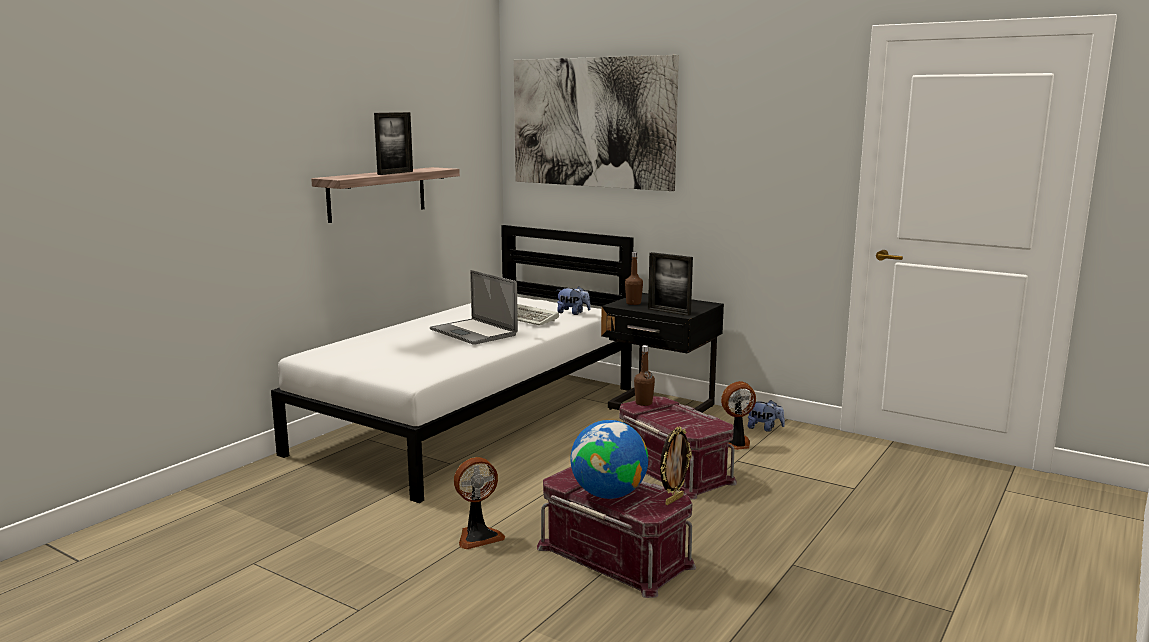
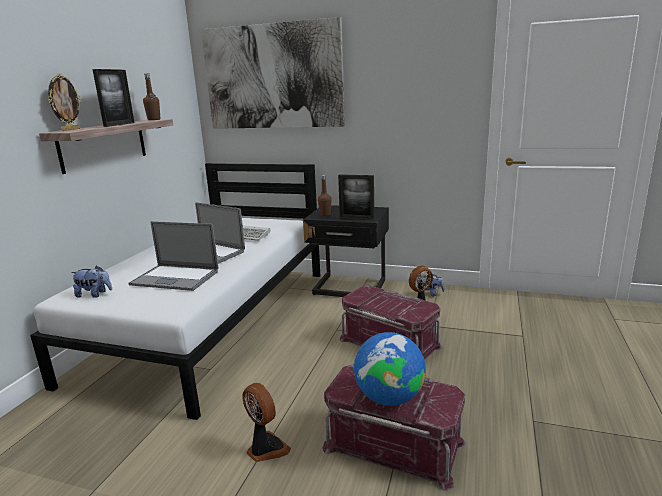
camera: 15 degrees left, 5 degrees up
fan [454,457,505,549] -> fan turned 90 degrees counterclockwise [242,383,291,462]
plush toy [557,287,591,315] -> plush toy moved to [71,265,112,298]
brown bottle [634,345,655,406] -> brown bottle moved to [143,74,161,120]
picture frame [660,426,692,505] -> picture frame moved to [48,73,81,131]
none -> laptop [128,221,218,291]

